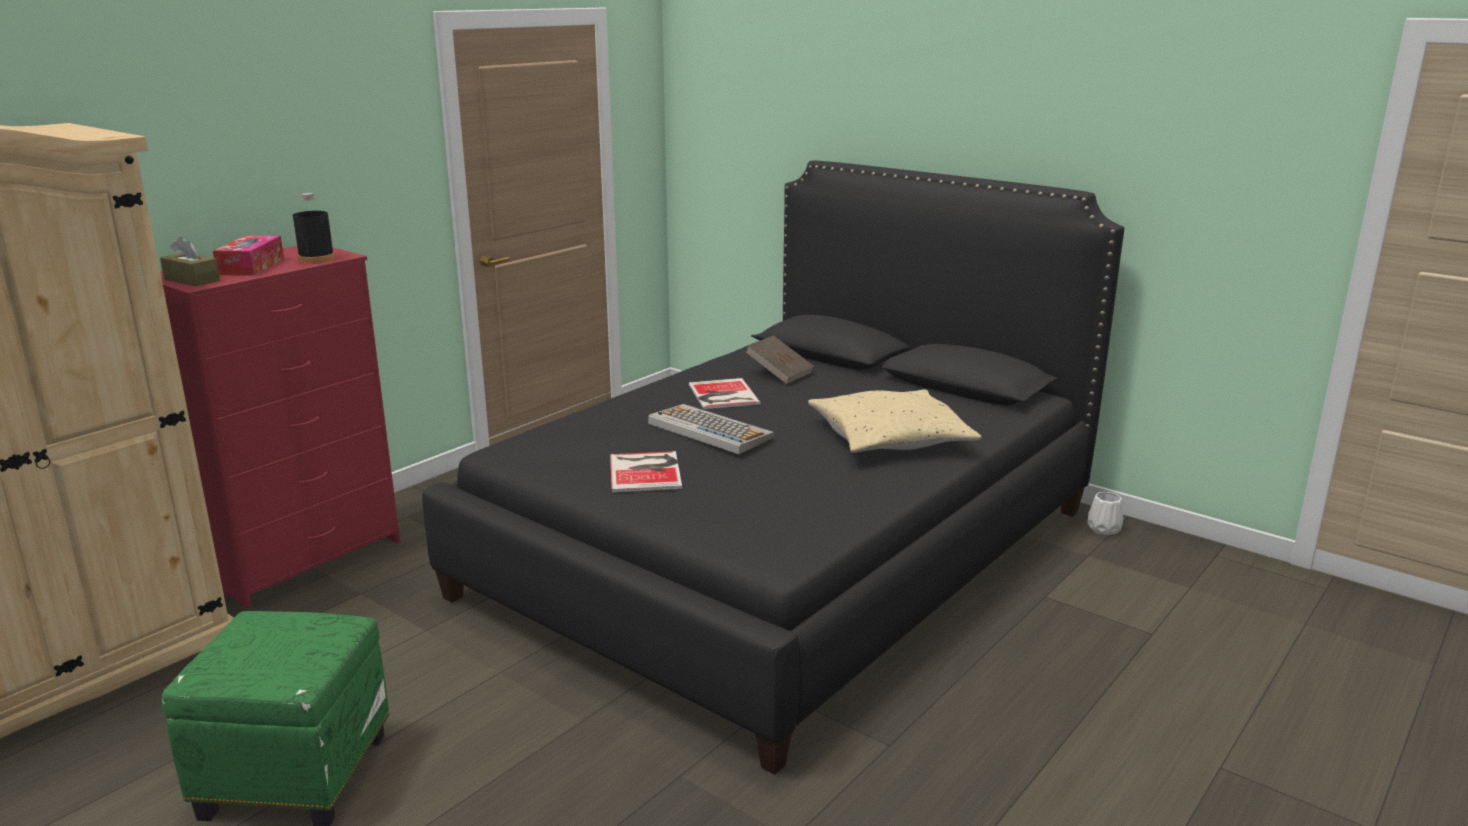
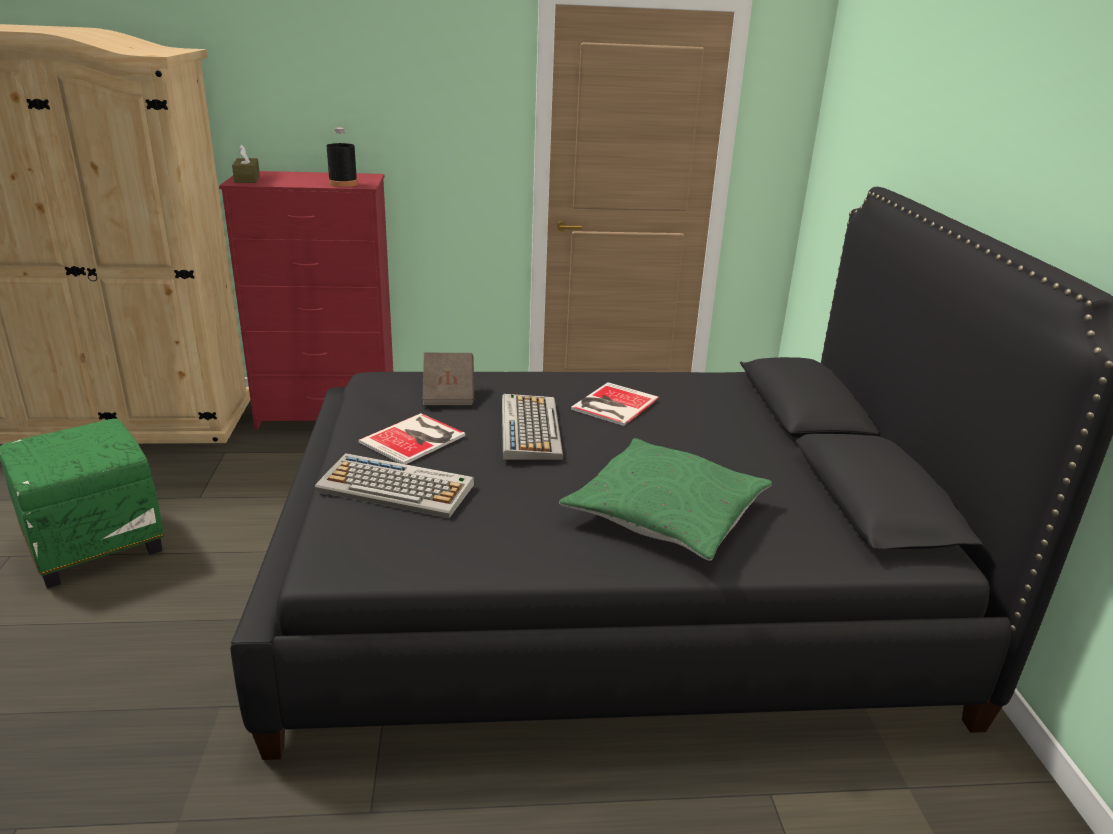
camera: 45 degrees right, 5 degrees up
tissue box [213,235,284,276] -> none
brown book [745,335,814,384] -> brown book moved to [423,353,474,405]
beige pillow [808,390,981,453] -> green pillow [559,438,772,561]
white vase [1087,492,1123,535] -> none
none -> keyboard [315,453,474,518]

